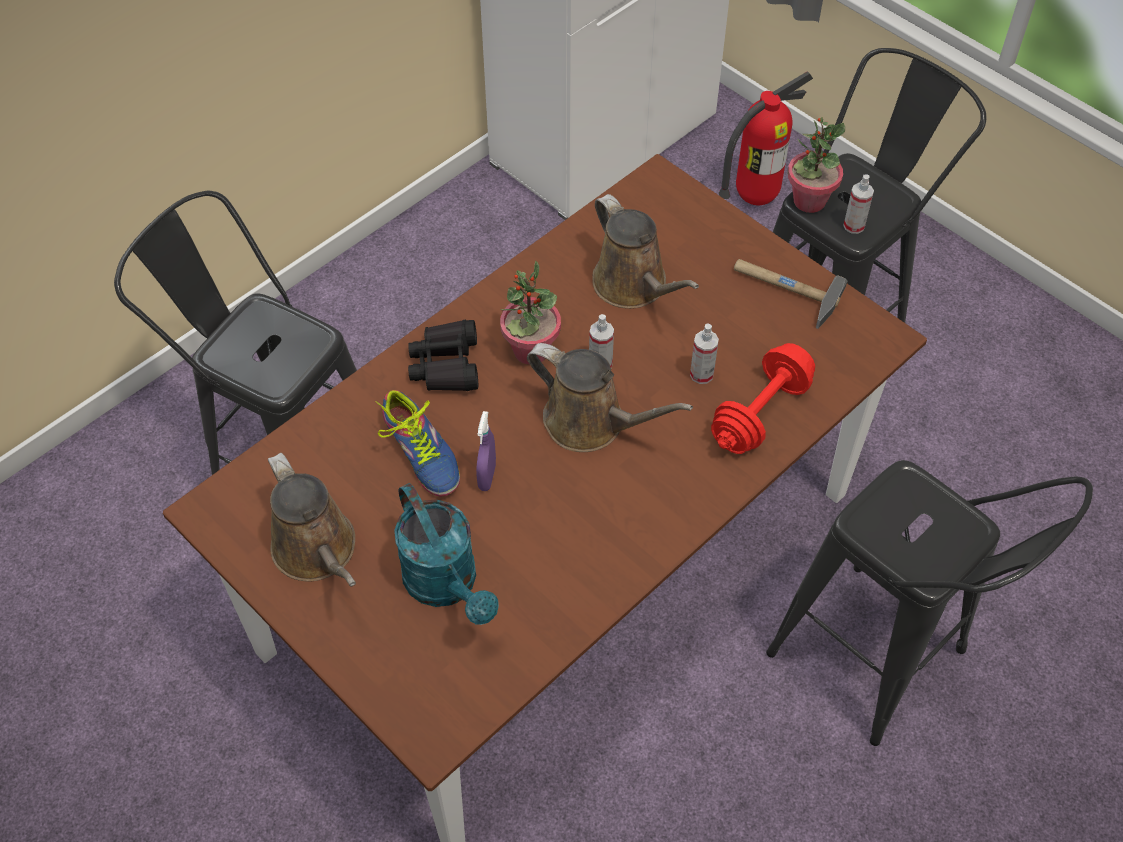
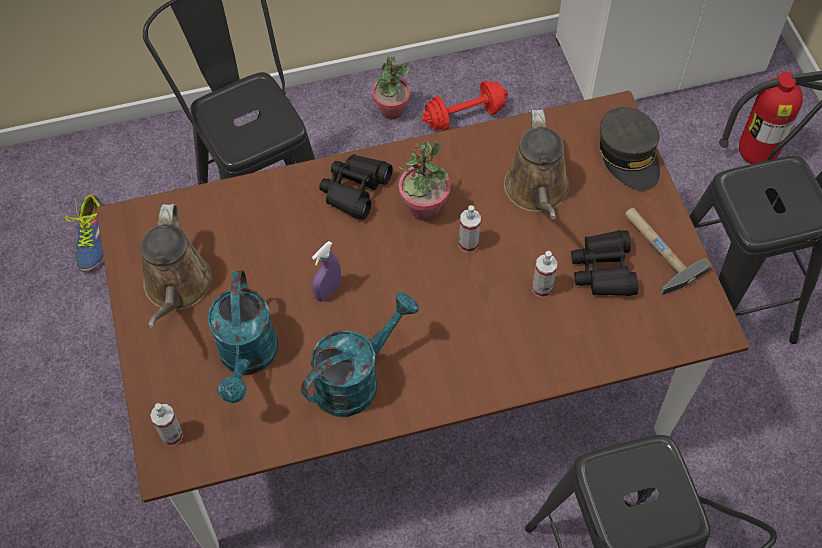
camera: 30 degrees right, 5 degrees up
shoe [375,390,460,497] -> shoe moved to [65,195,104,272]
brown watering can [527,343,693,452] -> none
red dumbbell [711,343,815,454] -> red dumbbell moved to [422,81,508,131]
potted plant [788,117,845,213] -> potted plant moved to [372,56,411,119]
spray bottle [843,174,874,234] -> spray bottle moved to [150,403,183,446]
none -> turquoise watering can [301,292,419,417]
none -> black binoculars [571,230,638,296]
none -> grey cap [600,107,660,191]

